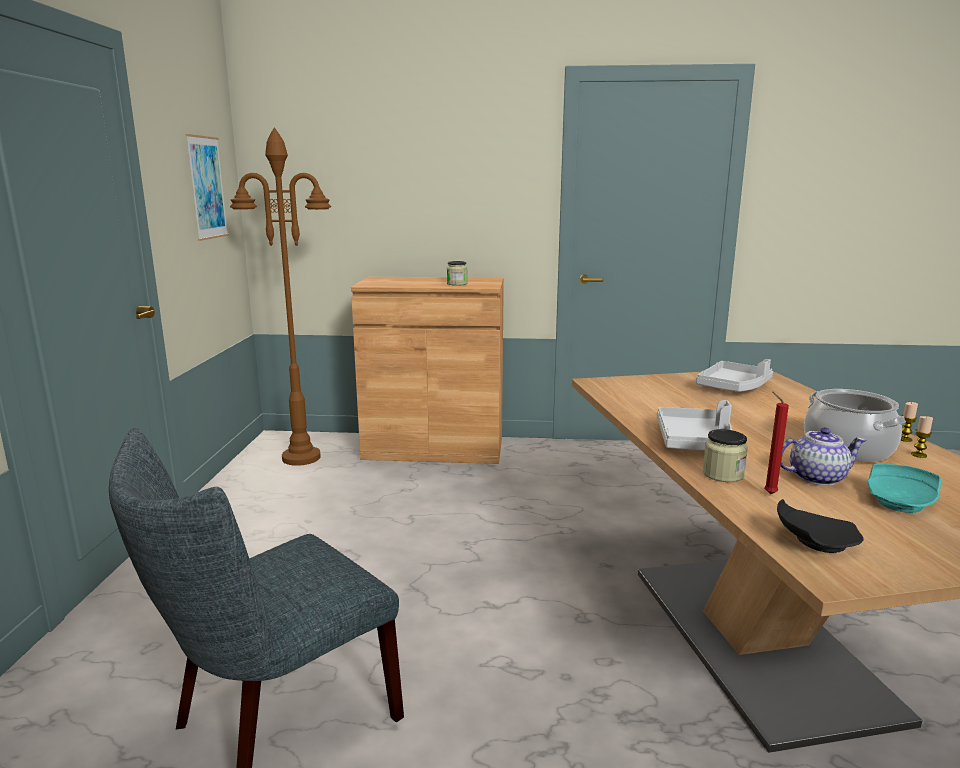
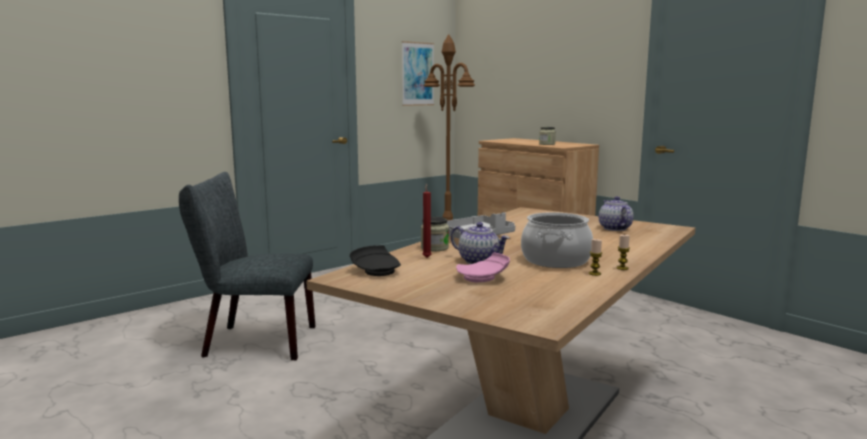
camera: 45 degrees right, 5 degrees down
grey tray [696,359,773,392] -> teapot [599,196,633,231]
turquoise plate [868,464,941,513] -> pink plate [456,253,510,282]

